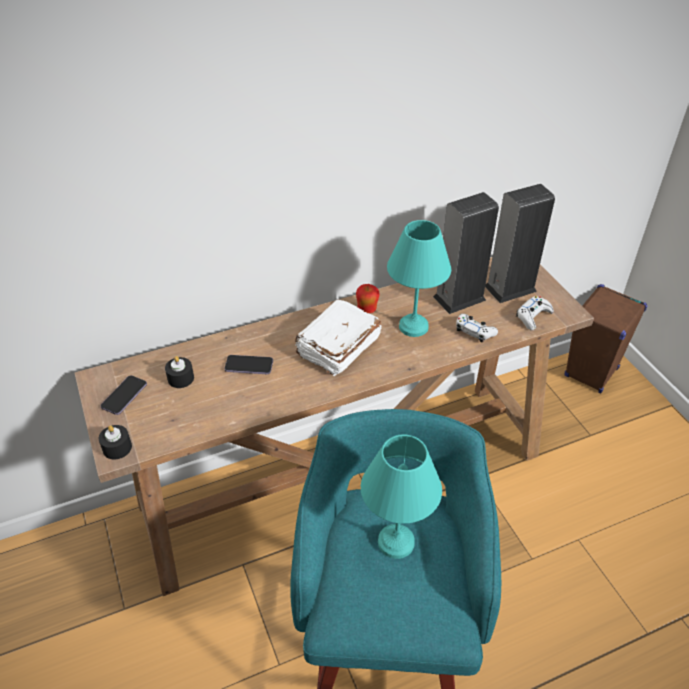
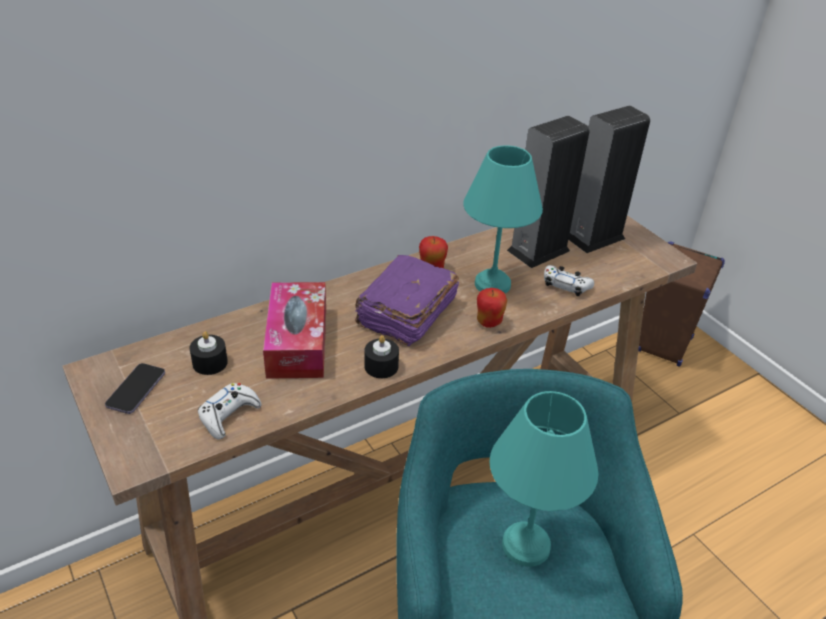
camera: 10 degrees left, 5 degrees down
black candle [99,425,132,459] -> black candle moved to [365,335,399,378]
phone [224,355,273,374] -> tissue box [263,282,326,379]
white book [295,299,382,376] -> purple book [355,255,459,346]
white game controller [516,296,554,330] -> white game controller moved to [198,383,261,440]
none -> apple [477,288,507,328]

